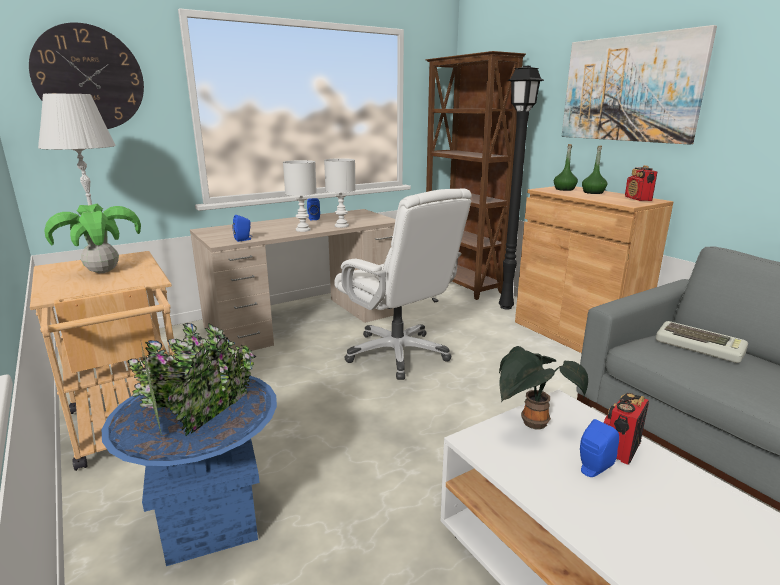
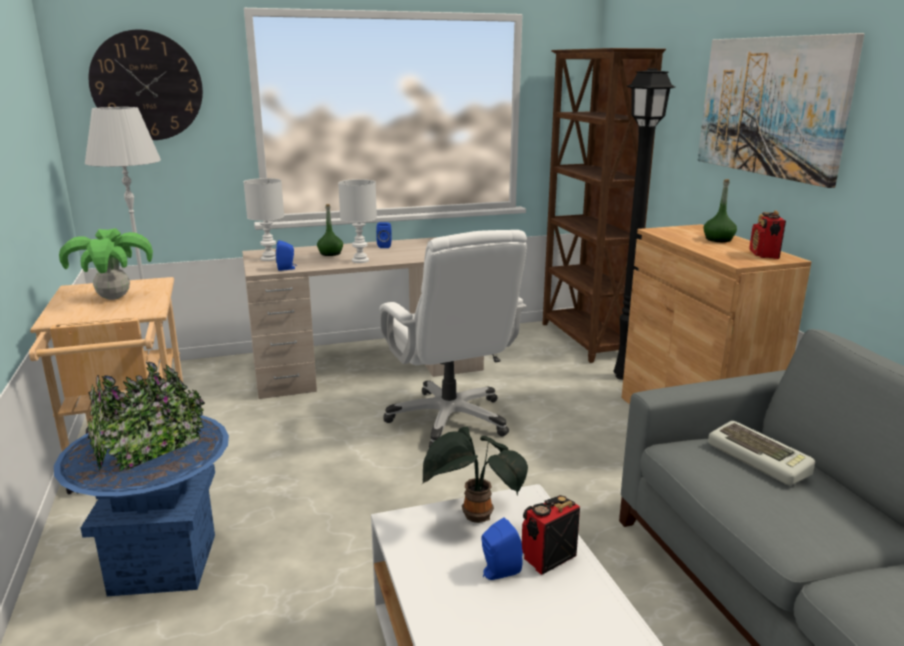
camera: 15 degrees right, 0 degrees up
white table lamp [324,158,356,228] -> white table lamp moved to [244,178,284,261]
green bottle [554,144,578,191] -> green bottle moved to [317,204,343,256]

